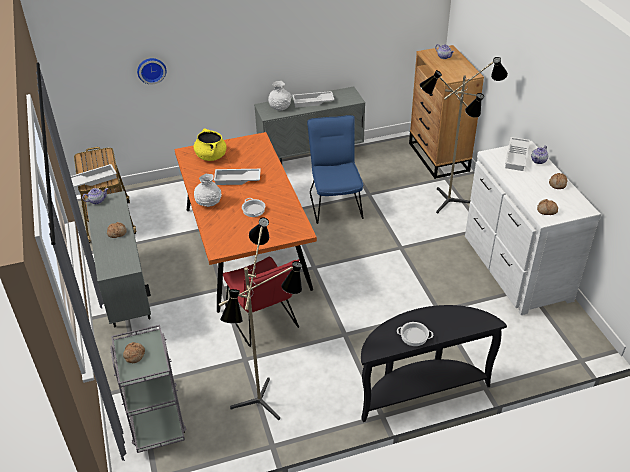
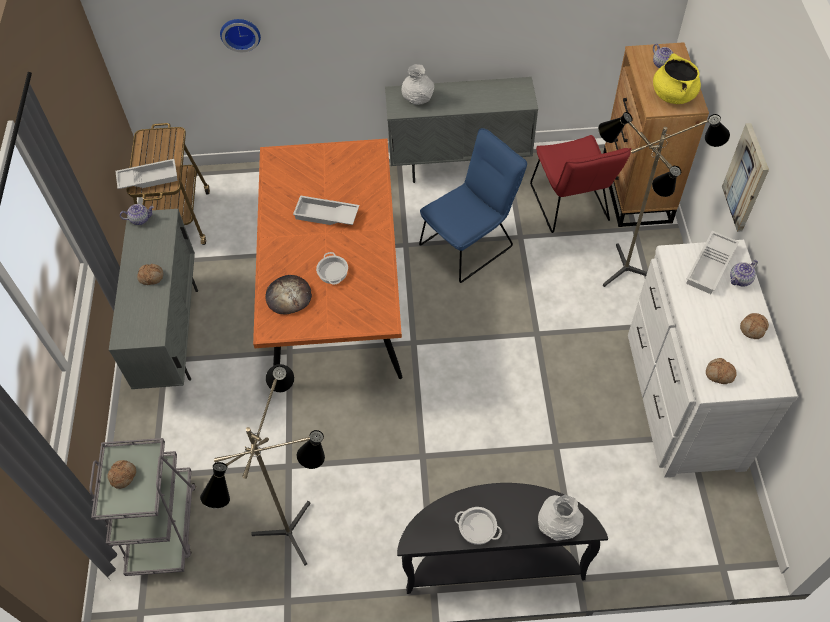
camera: 15 degrees right, 15 degrees up
yellow cooking pot [194,128,227,161] -> yellow cooking pot moved to [653,53,701,104]
white vase [194,174,221,207] -> white vase moved to [538,495,584,541]
red chair [223,257,299,347] -> red chair moved to [530,135,631,233]
white tray [292,91,334,108] -> none
blue chair [307,115,364,224] -> blue chair turned 45 degrees clockwise [419,128,527,283]
none -> bread [265,275,312,315]
none -> picture [722,123,769,232]

